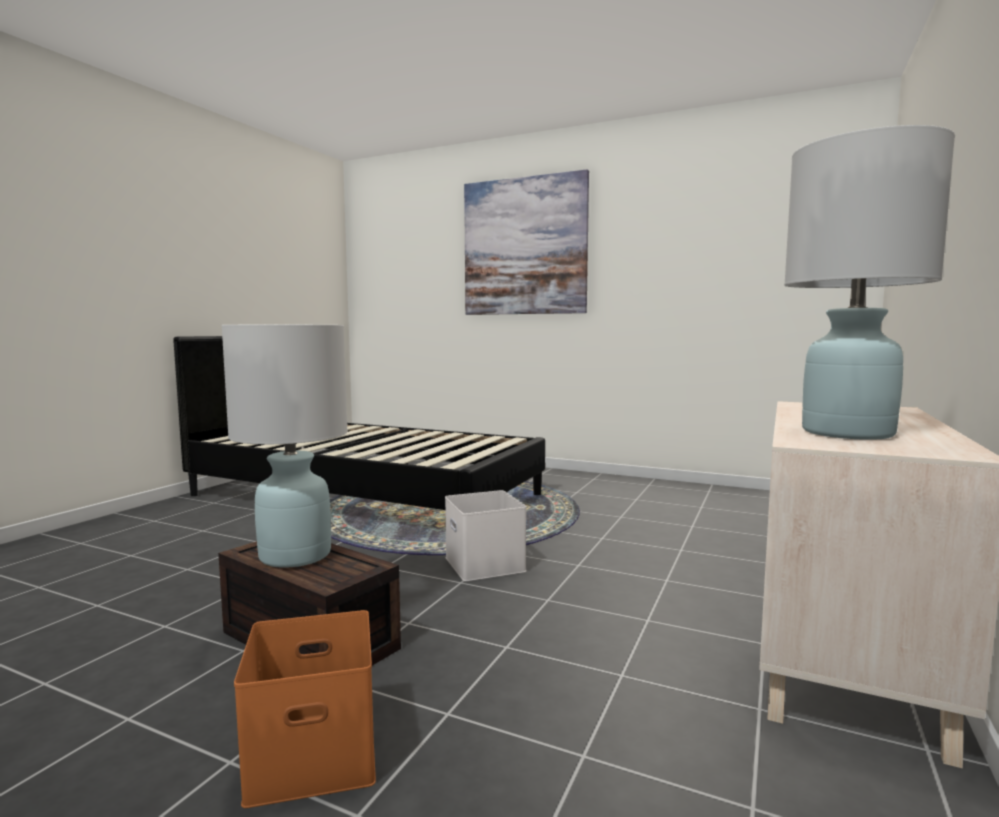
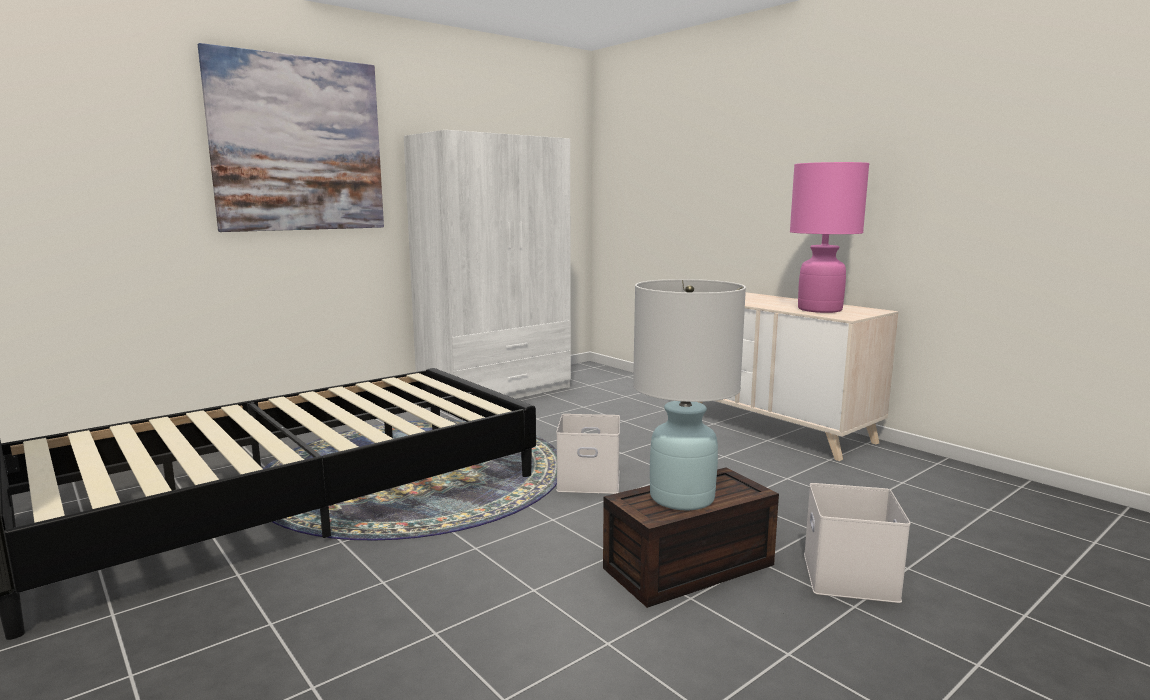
camera: 65 degrees left, 5 degrees up
orange storage box [234,610,376,808] -> white storage box [804,483,911,603]
white table lamp [784,125,955,440] -> pink table lamp [790,162,869,313]
none -> white wardrobe [404,130,571,399]

